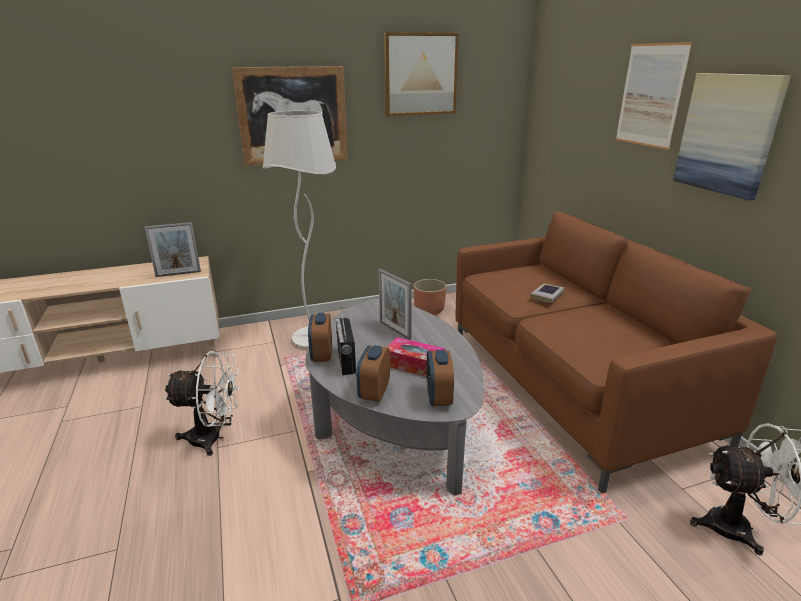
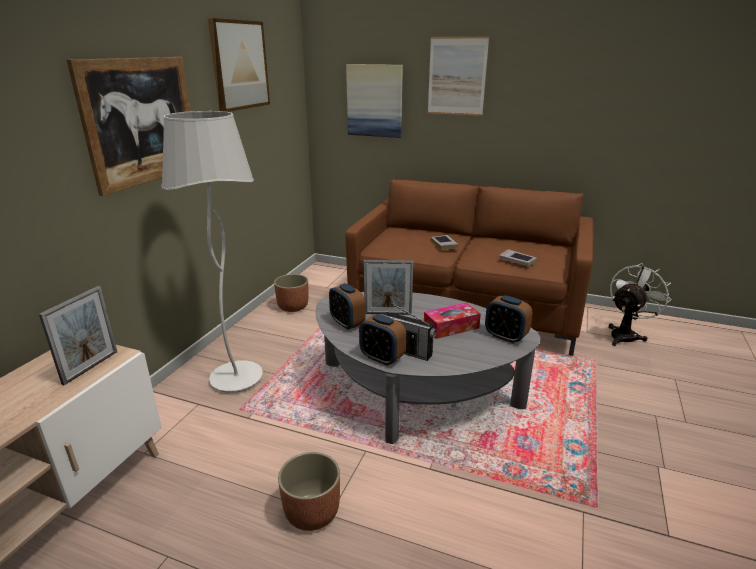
camera: 50 degrees left, 0 degrees up
white fan [164,351,240,456] -> planter [278,452,340,531]
alarm clock [356,345,390,401] -> alarm clock moved to [329,283,366,330]
picture [673,73,791,200] -> picture moved to [346,64,403,138]
none -> book [499,249,537,266]

